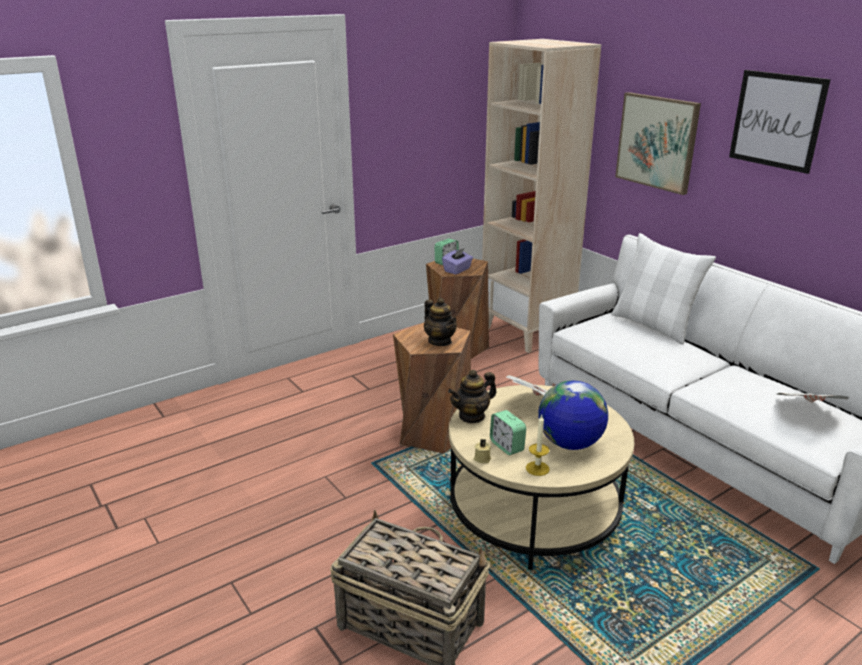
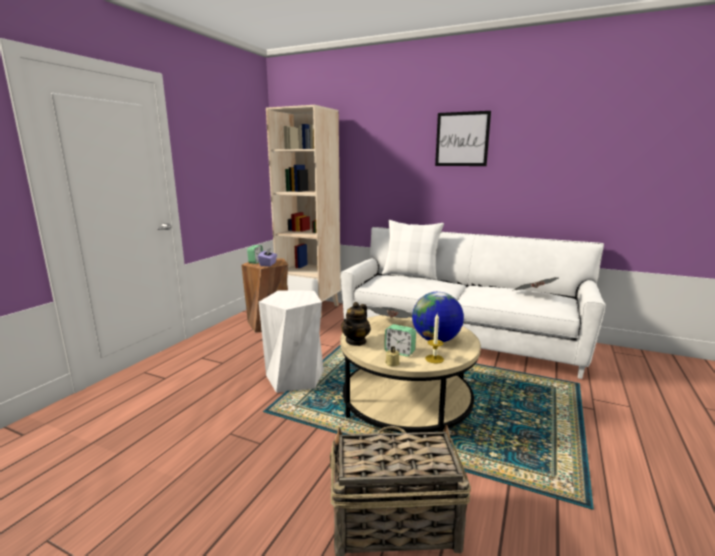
camera: 30 degrees left, 10 degrees down
brown stool [393,323,471,454] -> white stool [259,291,324,393]
teapot [424,298,457,346] -> none
picture [615,92,701,195] -> none

